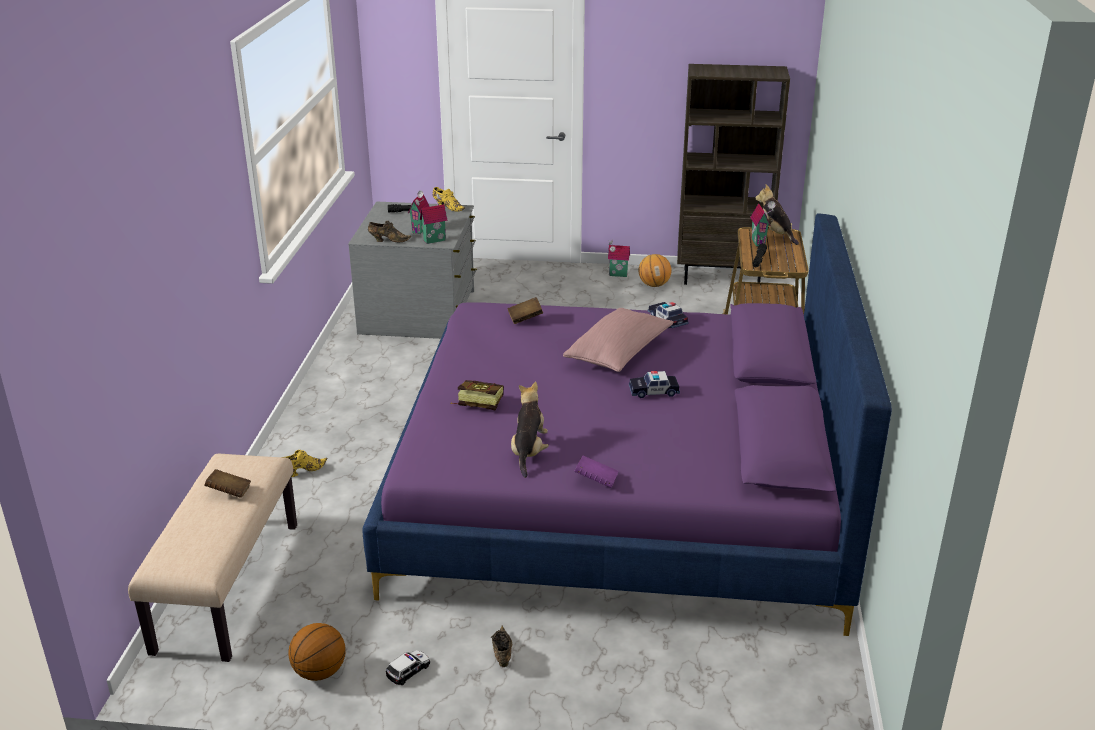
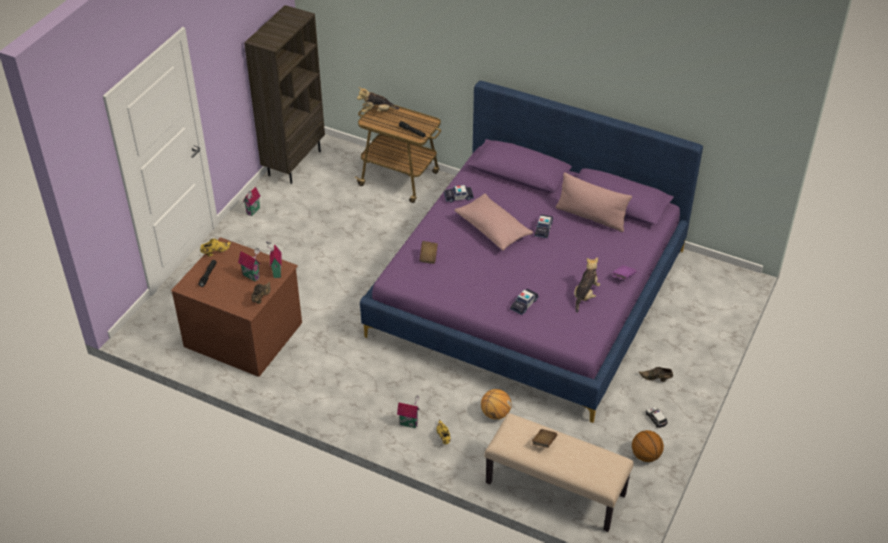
camera: 70 degrees left, 15 degrees up
grey dresser [348,202,477,339] -> brown dresser [171,237,302,377]
book [451,380,504,411] -> toy car [510,288,539,315]
plush toy [511,382,549,478] -> plush toy turned 90 degrees clockwise [574,257,600,313]
basketball [639,254,672,287] -> basketball moved to [481,389,512,420]
toy house [750,201,775,247] -> toy house moved to [397,395,419,428]
none -> pink pillow [556,172,632,232]

